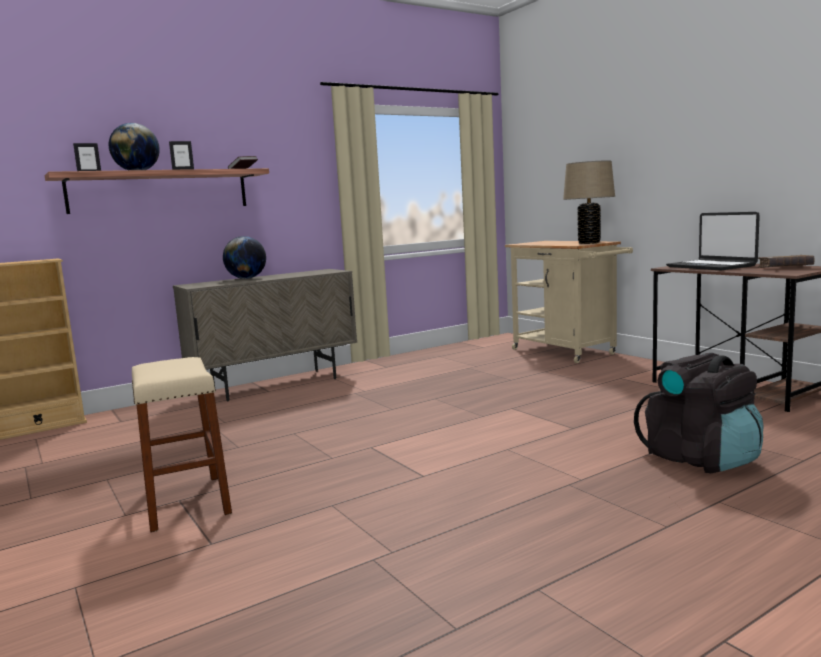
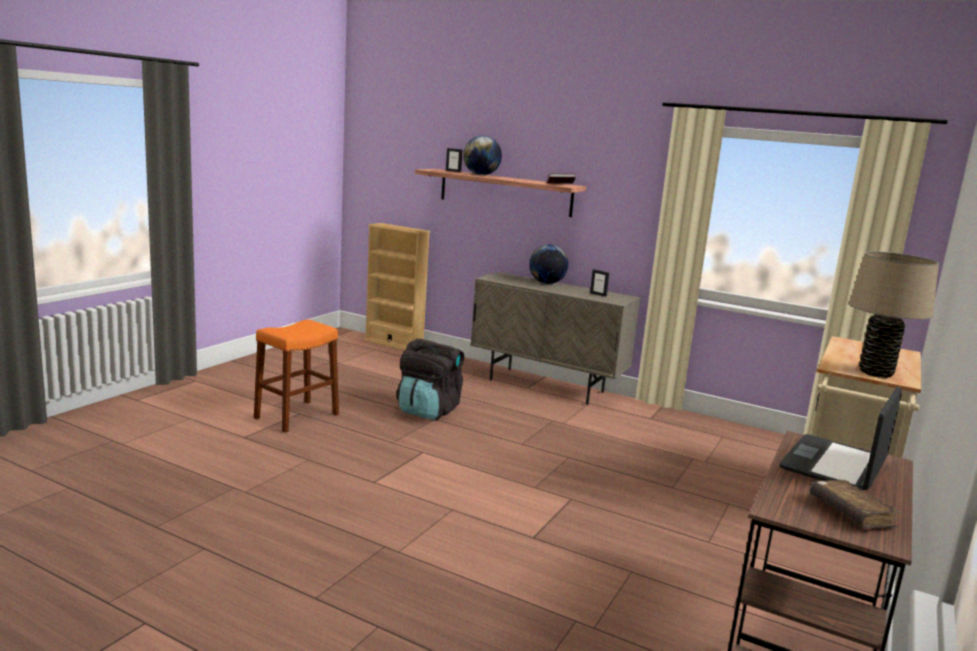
camera: 60 degrees right, 5 degrees up
beige stool [132,357,232,532] -> orange stool [254,320,339,433]
picture frame [169,141,194,170] -> picture frame moved to [590,269,609,297]
black backpack [634,353,764,473] -> black backpack moved to [396,339,464,420]

